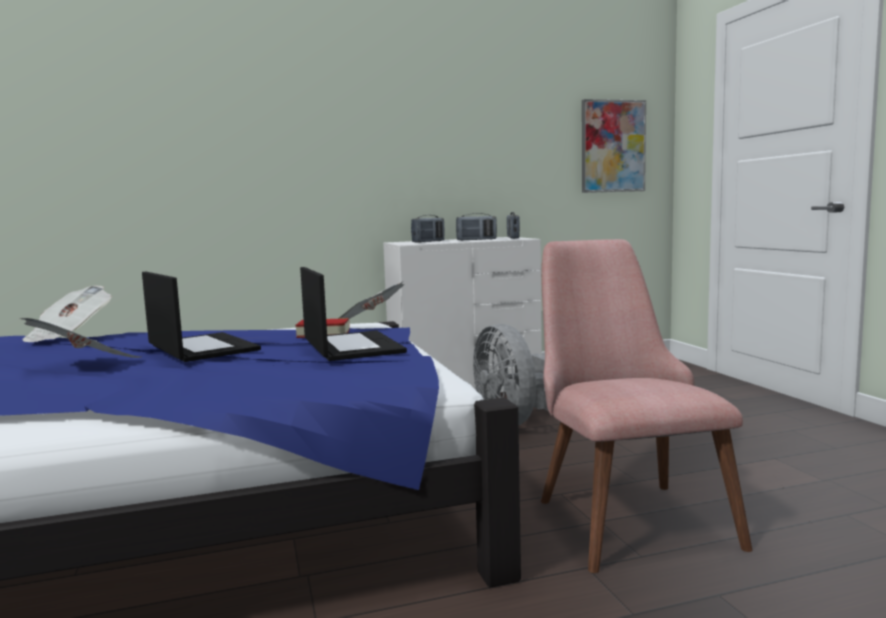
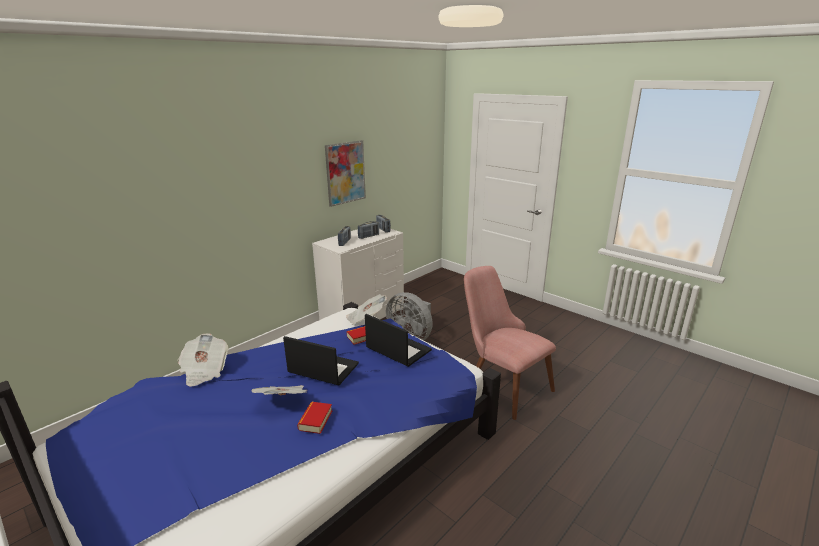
camera: 30 degrees left, 15 degrees up
picture [582,99,646,193] -> picture moved to [325,140,366,207]
none -> book [297,402,332,434]

